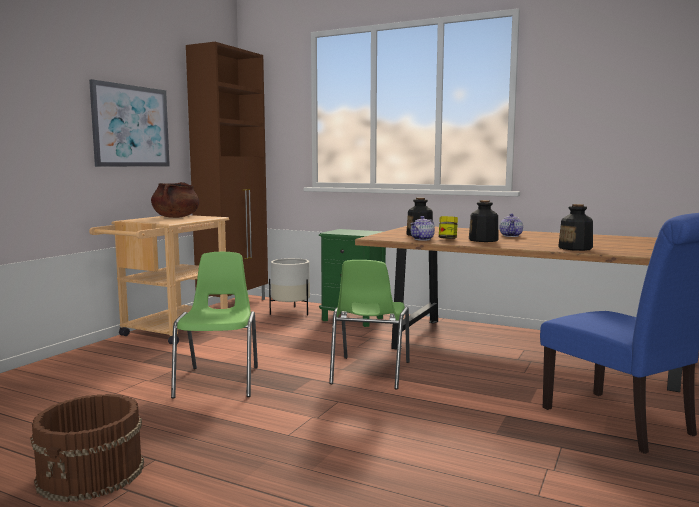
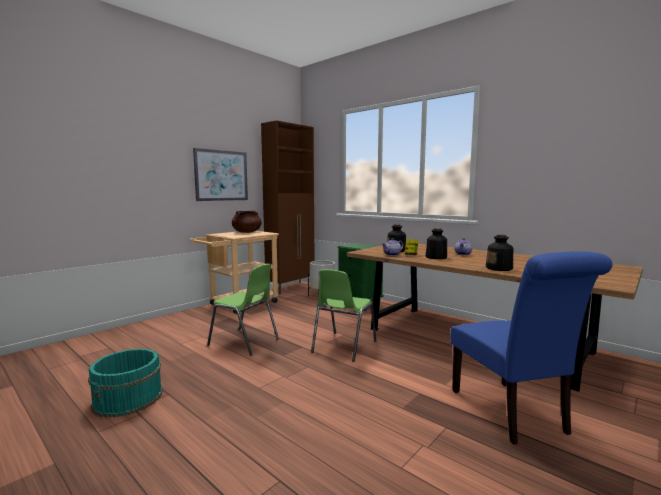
camera: 15 degrees right, 0 degrees up
brown bucket [30,394,144,502] -> turquoise bucket [88,349,163,417]
green chair [171,252,258,398] -> green chair turned 105 degrees clockwise [207,264,279,356]

